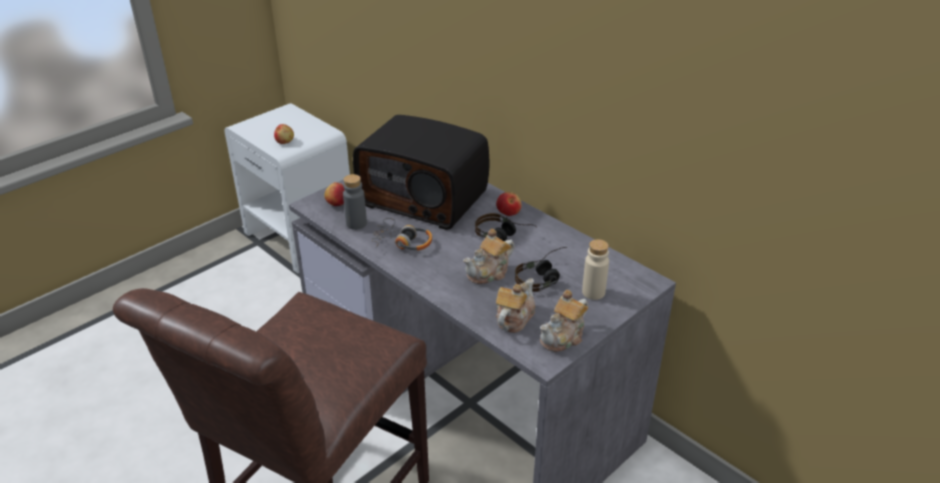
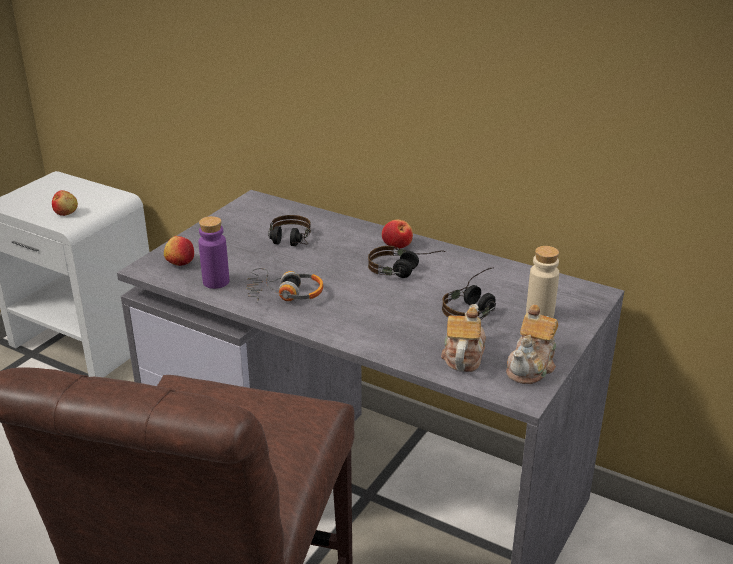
camera: 15 degrees left, 5 degrees down
grey bottle [343,174,367,230] -> purple bottle [198,216,229,289]
radio [353,115,490,230] -> headphones [268,215,311,246]
teapot [463,228,515,284] -> none

